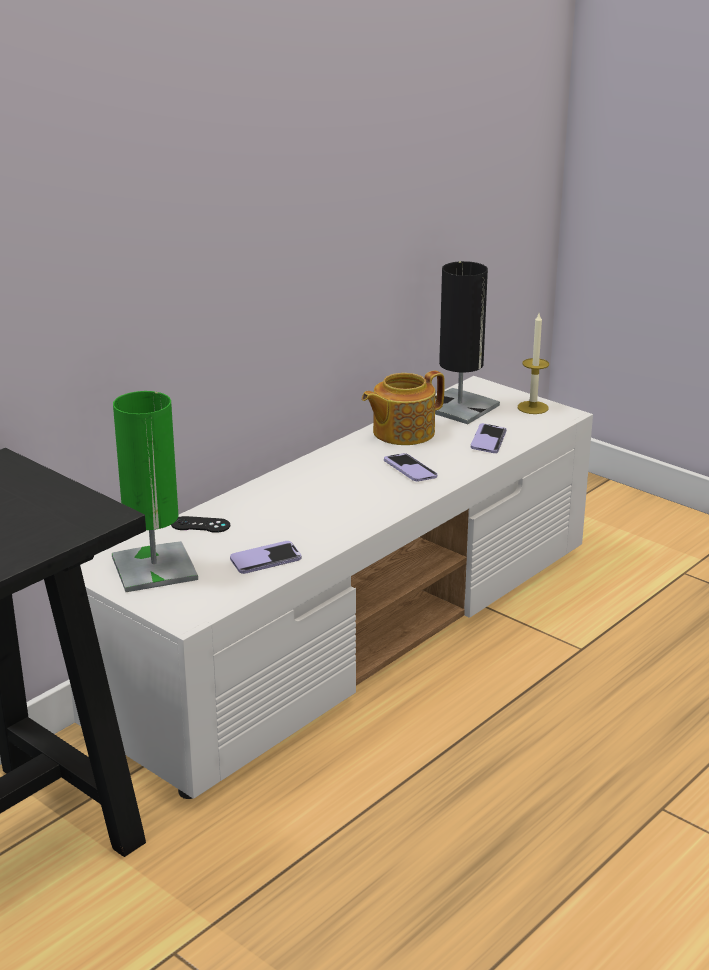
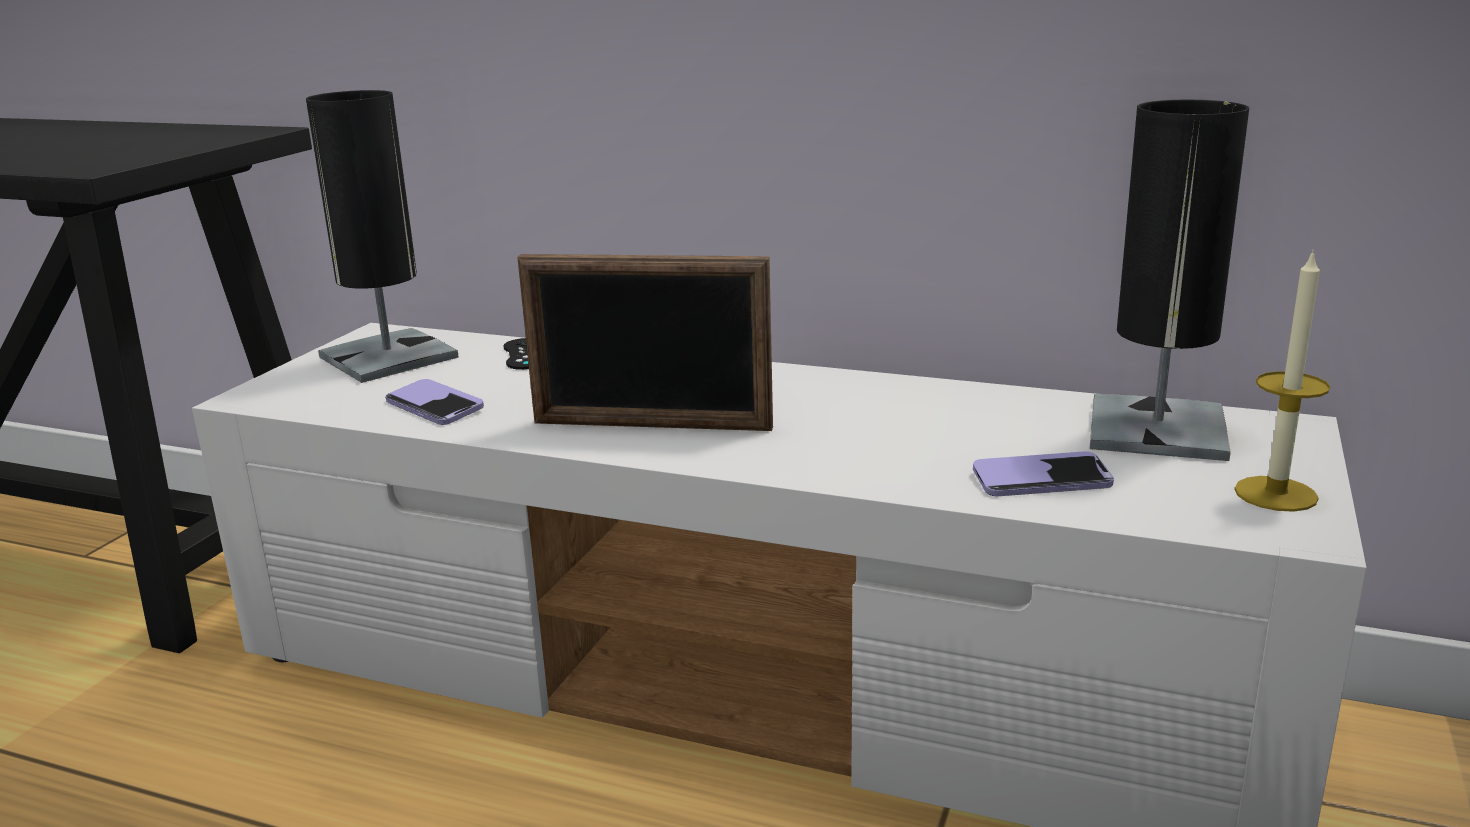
camera: 70 degrees right, 5 degrees down
green table lamp [112,391,198,592] -> black table lamp [306,90,458,383]
teapot [362,371,445,445] -> none
phone [384,453,438,481] -> none
none -> picture frame [517,254,773,431]

